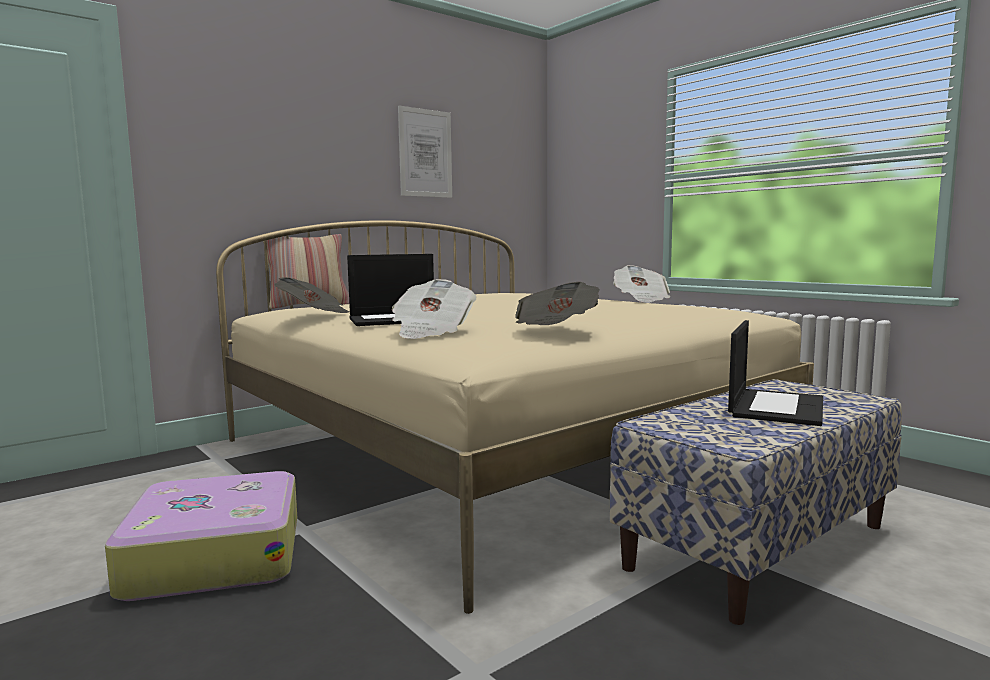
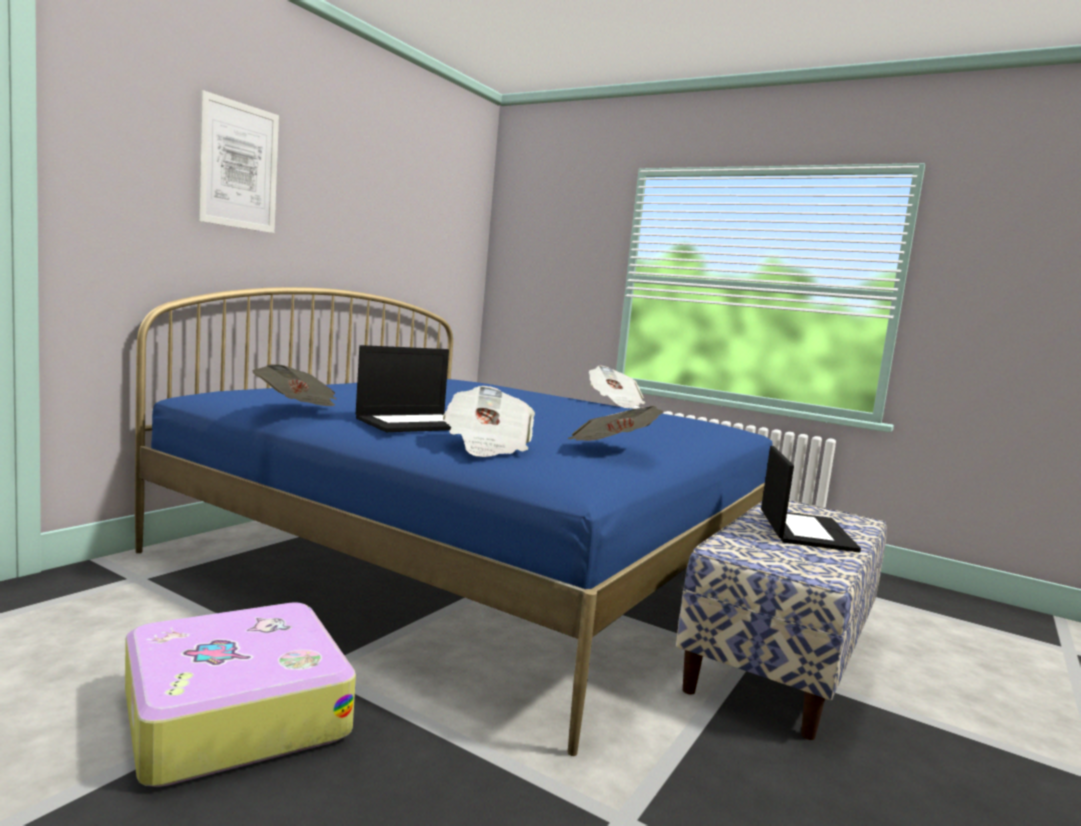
camera: 20 degrees left, 0 degrees up
beige bed [216,220,814,614] -> blue bed [135,287,773,756]
pillow [263,234,349,309] -> none
picture [398,105,452,198] -> picture moved to [198,90,279,233]

